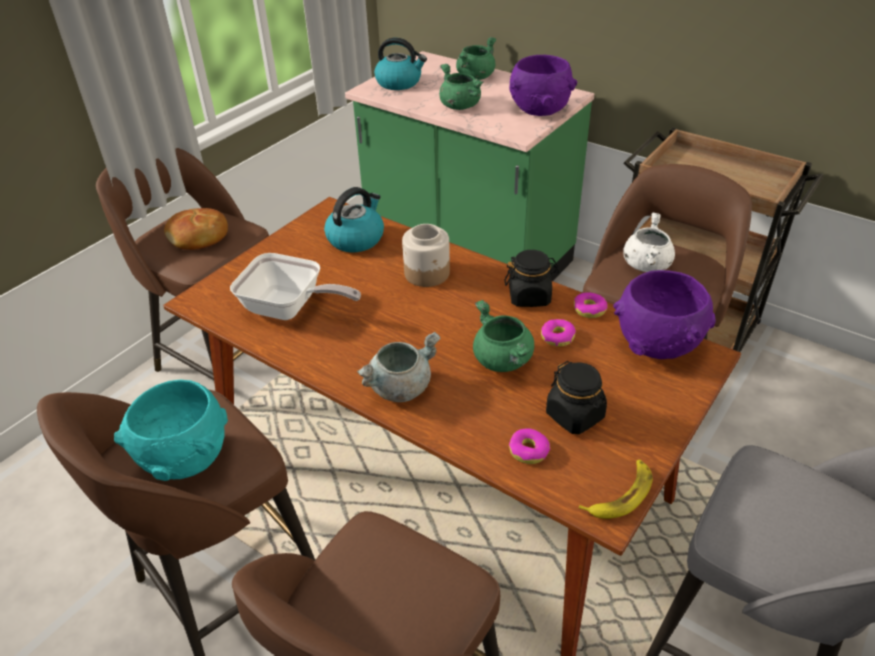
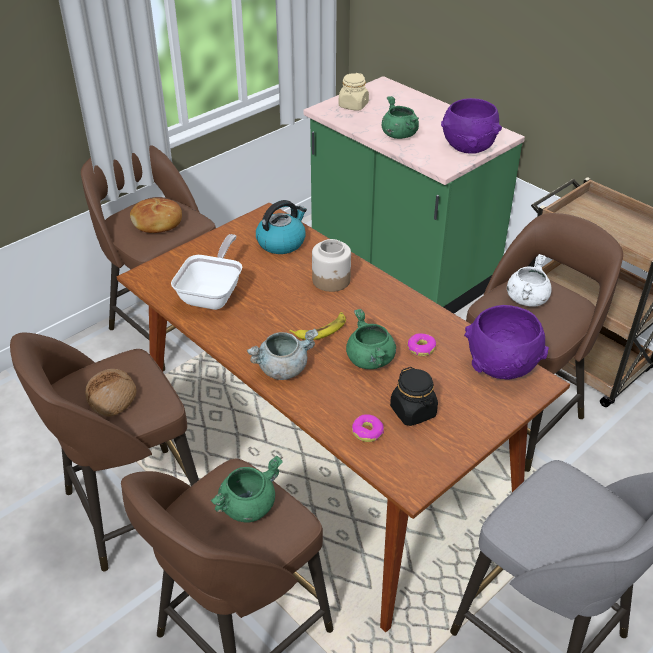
camera: 10 degrees right, 0 degrees up
turquoise bowl [114,380,228,481] -> bread [85,369,136,417]
frying pan [230,253,361,320] -> frying pan turned 105 degrees counterclockwise [171,234,242,310]
kettle [374,38,427,90] -> beige jar [339,73,369,111]
green cooking pot [456,37,496,80] -> green cooking pot moved to [211,455,283,523]
black jar [504,250,559,307] -> none
donut [574,292,608,318] -> none
banana [579,459,653,519] -> banana moved to [289,312,346,340]

